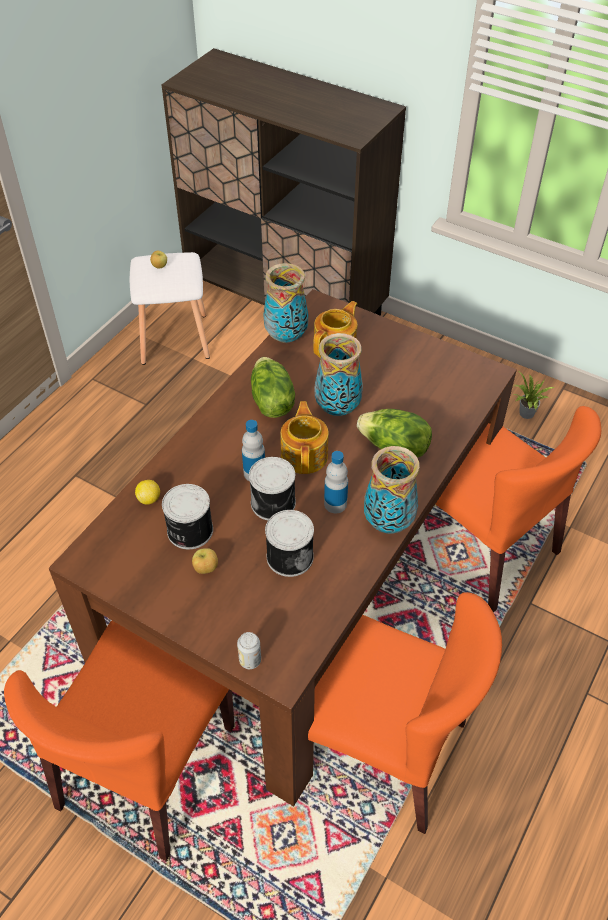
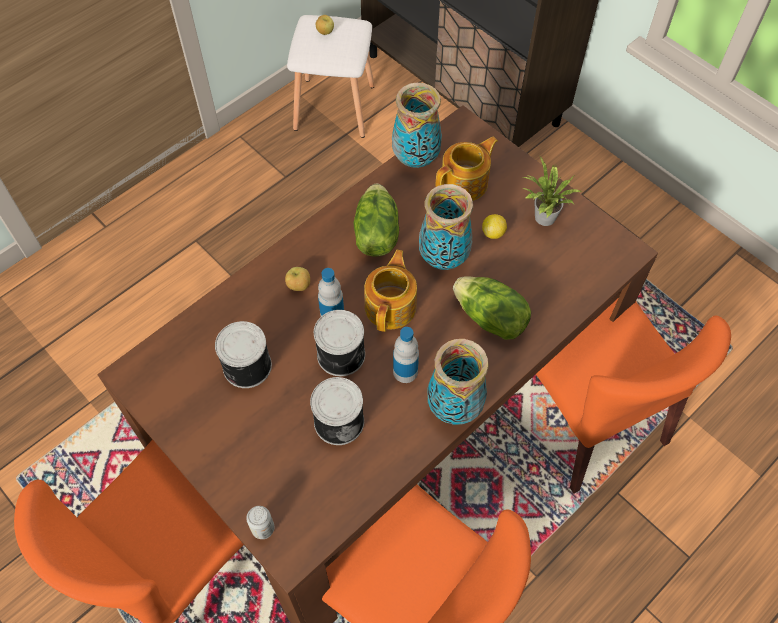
camera: 15 degrees right, 10 degrees up
lemon [135,480,160,505] -> lemon moved to [482,214,507,239]
apple [192,548,218,574] -> apple moved to [285,267,310,291]
potted plant [512,371,555,419] -> potted plant moved to [523,157,582,226]

